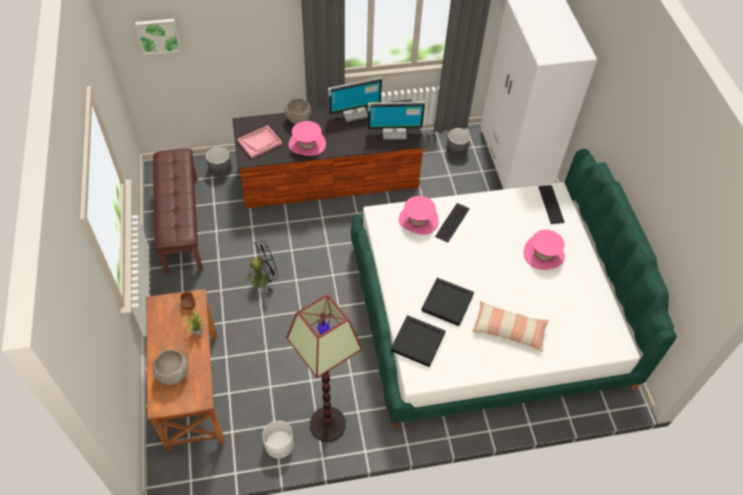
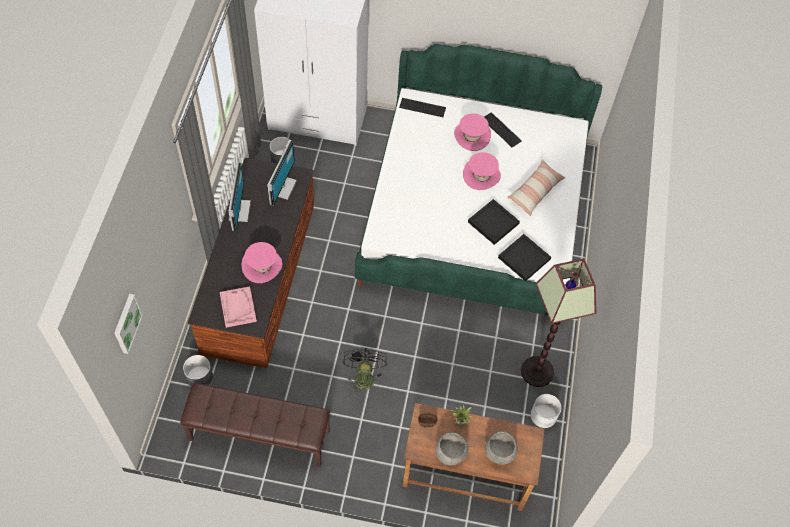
camera: 70 degrees left, 5 degrees up
grey bowl [285,99,311,124] -> grey bowl moved to [435,432,468,465]
pink hat [399,196,438,235] -> pink hat moved to [463,152,501,190]
keyboard [435,203,470,243] -> keyboard moved to [485,112,522,147]

